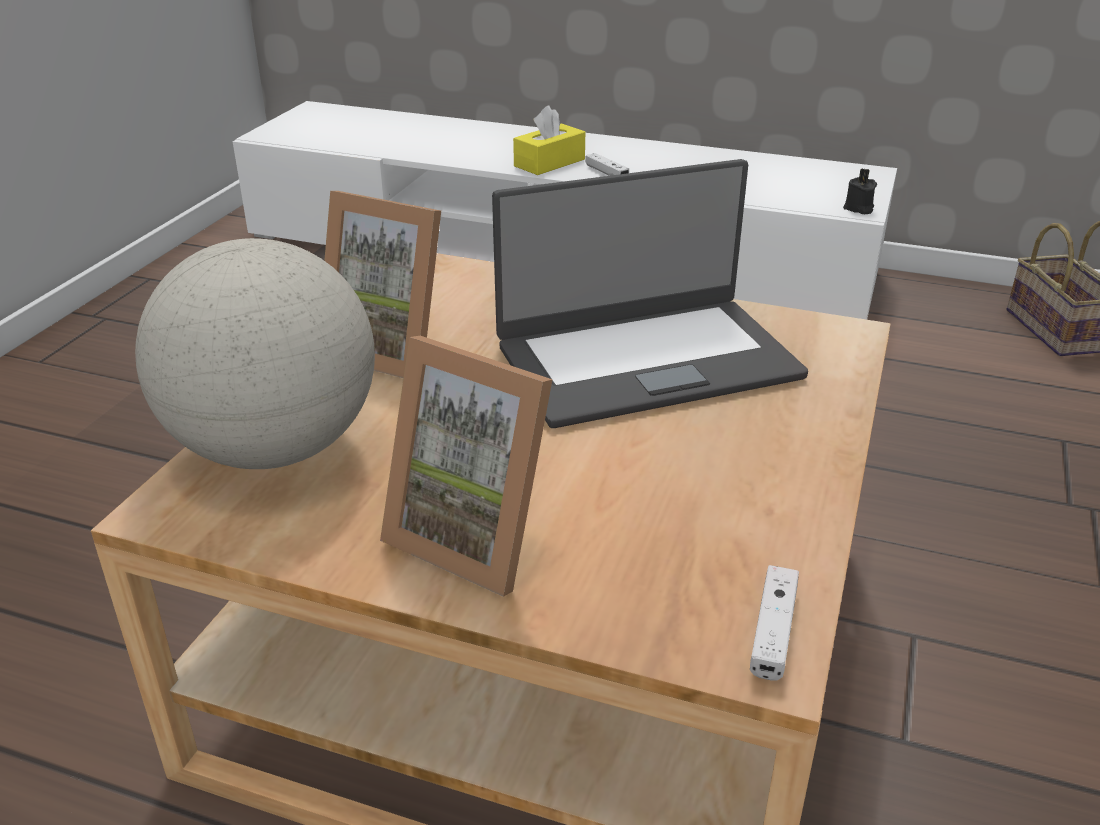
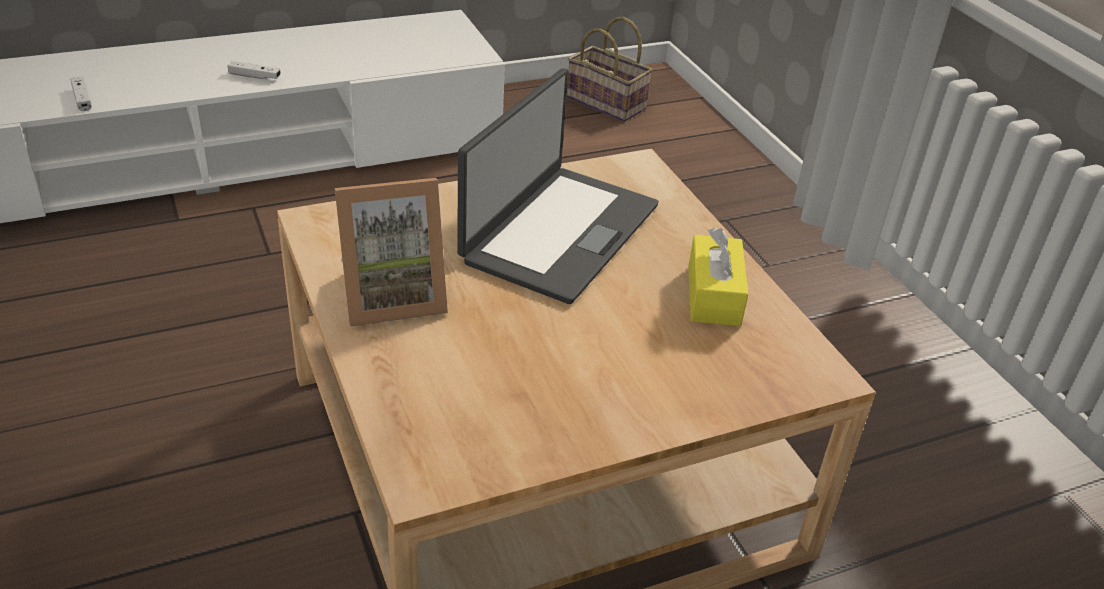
camera: 45 degrees left, 5 degrees up
globe [135,238,375,469] -> none
picture frame [380,336,552,597] -> none
yellow tissue box [513,105,585,175] -> yellow tissue box moved to [688,228,748,326]
white game controller [750,565,799,681] -> white game controller moved to [70,77,92,111]
black candle [843,169,877,214] -> none

